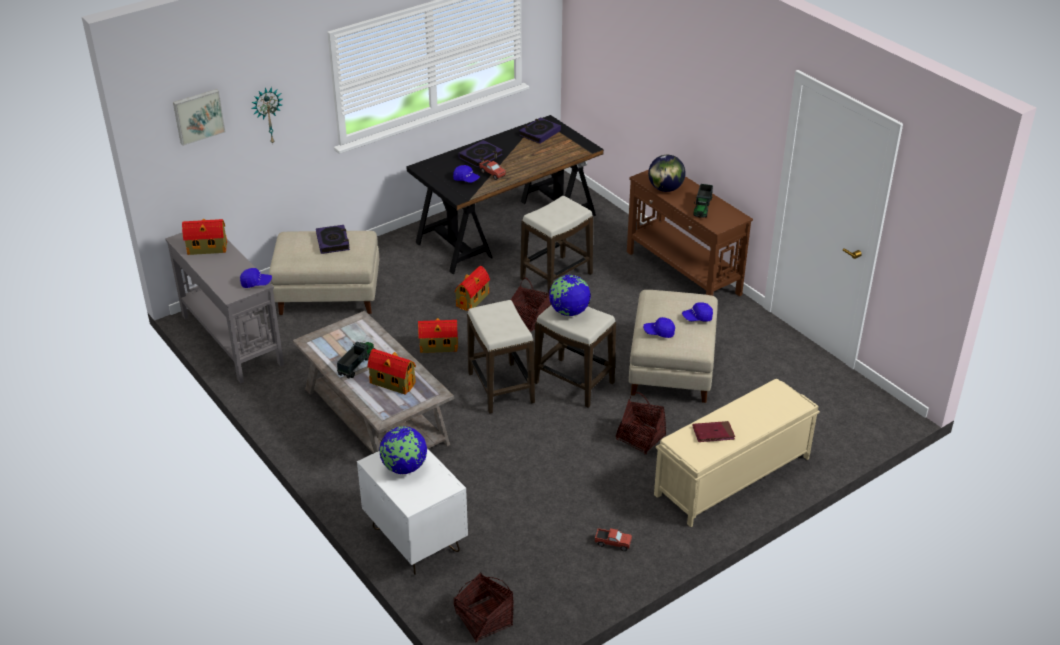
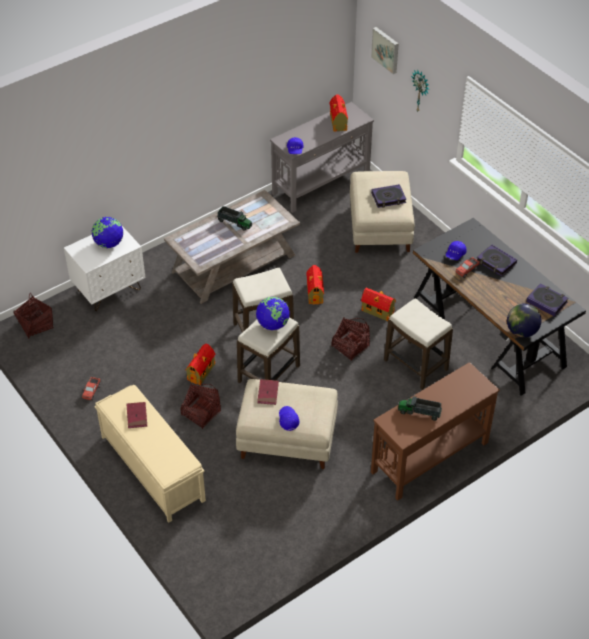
camera: 90 degrees right, 10 degrees up
toy house [367,349,416,395] -> toy house moved to [186,343,215,385]
blue cap [643,317,675,338] -> red book [257,379,279,405]
globe [648,155,686,192] -> globe moved to [507,303,542,338]

